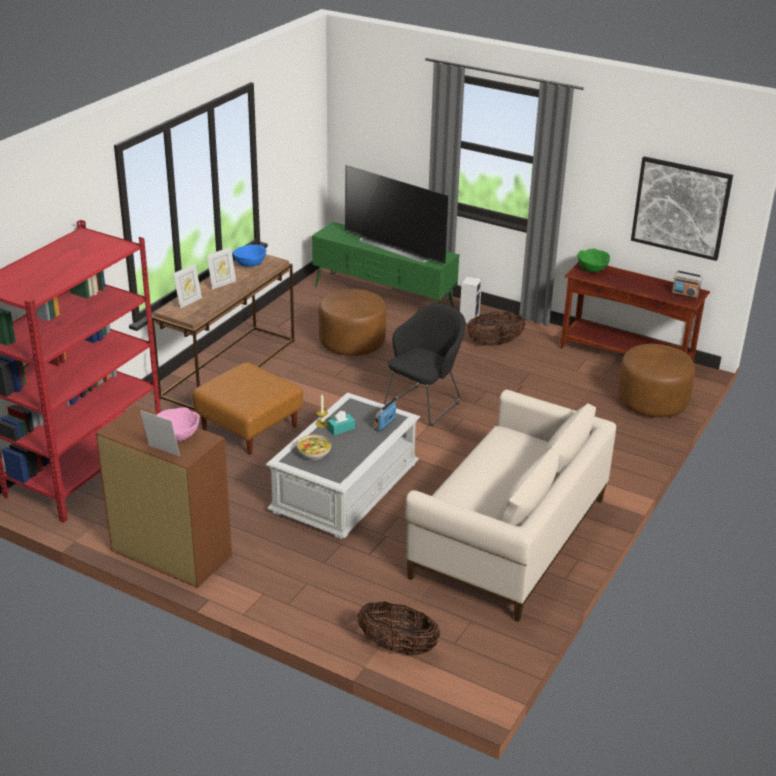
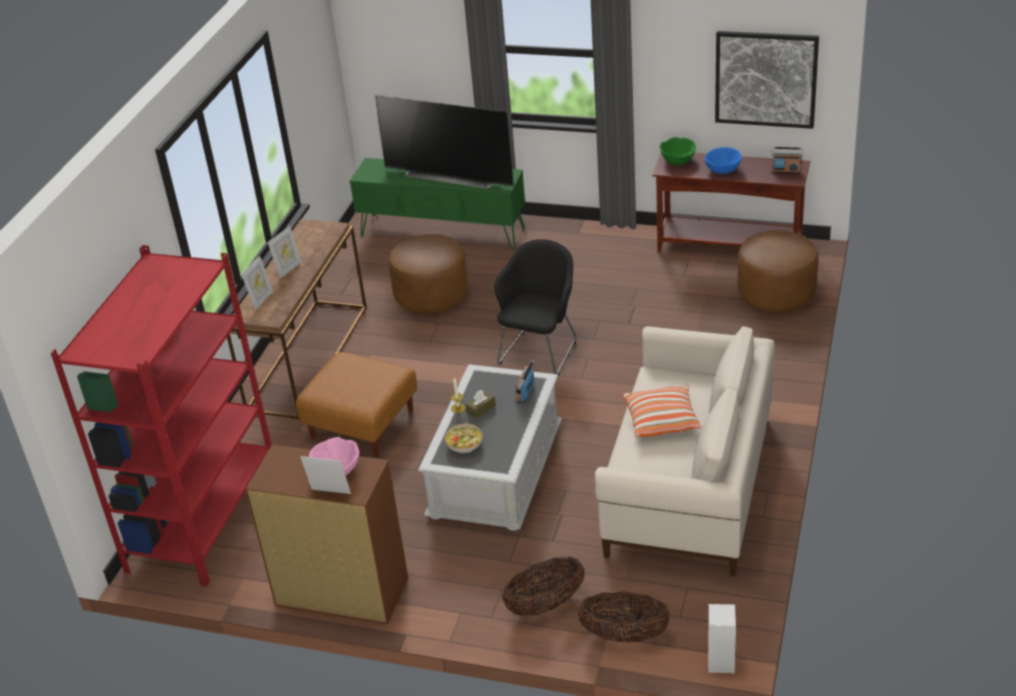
camera: 10 degrees left, 5 degrees up
blue bowl [232,244,266,267] -> blue bowl moved to [705,147,742,174]
turquoise tissue box [328,411,355,435] -> brown tissue box [466,390,496,419]
speaker [460,276,482,323] -> speaker moved to [708,604,736,673]
basket [467,312,526,345] -> basket moved to [502,557,585,616]
none -> pillow [623,386,702,437]

